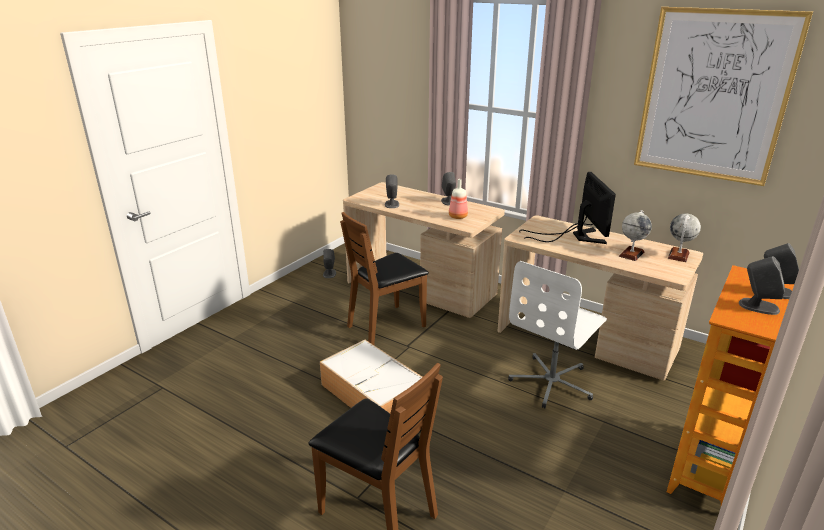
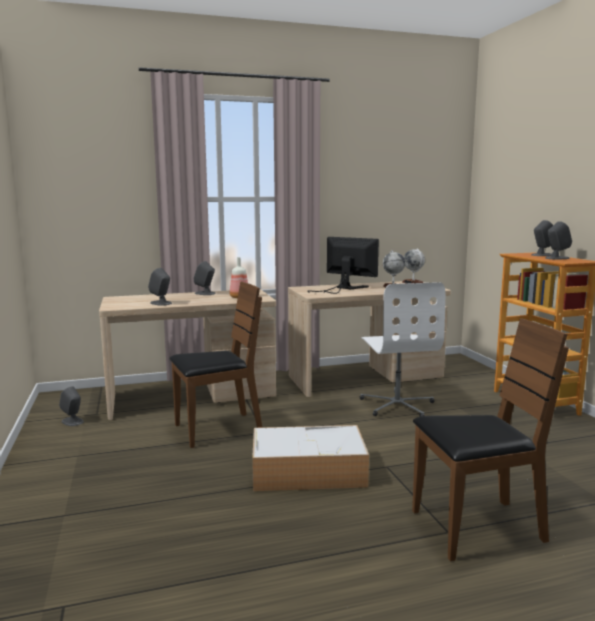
camera: 50 degrees left, 15 degrees down
brown chair [340,212,429,345] -> brown chair turned 120 degrees counterclockwise [169,282,262,448]
picture [634,7,813,186] -> none

